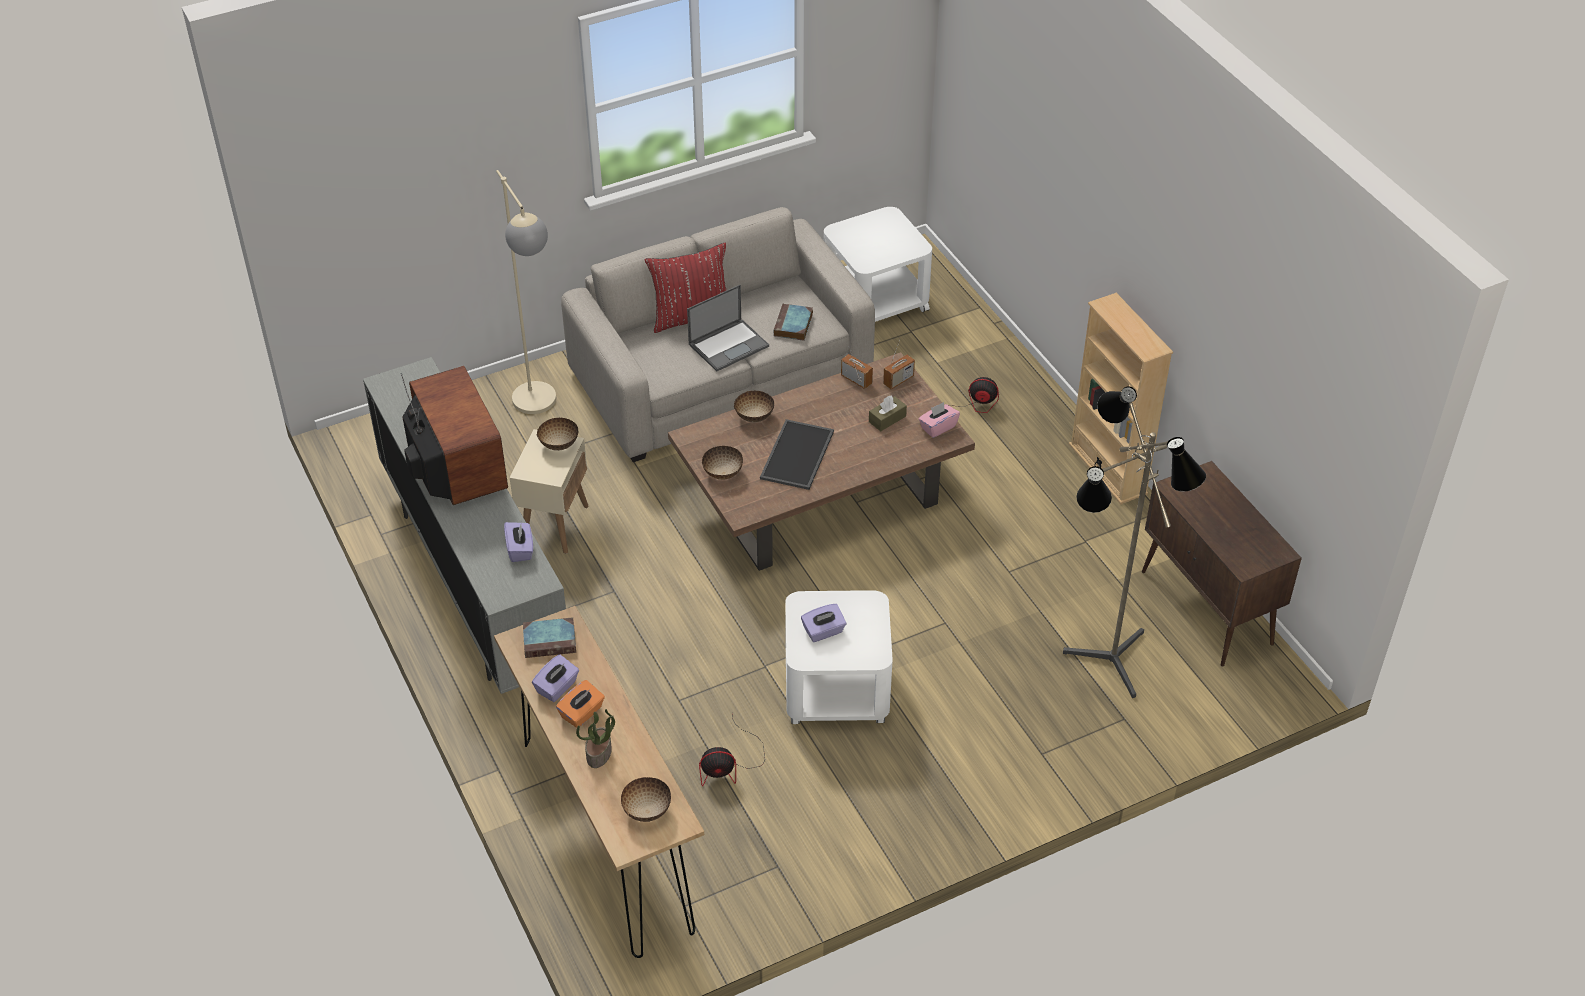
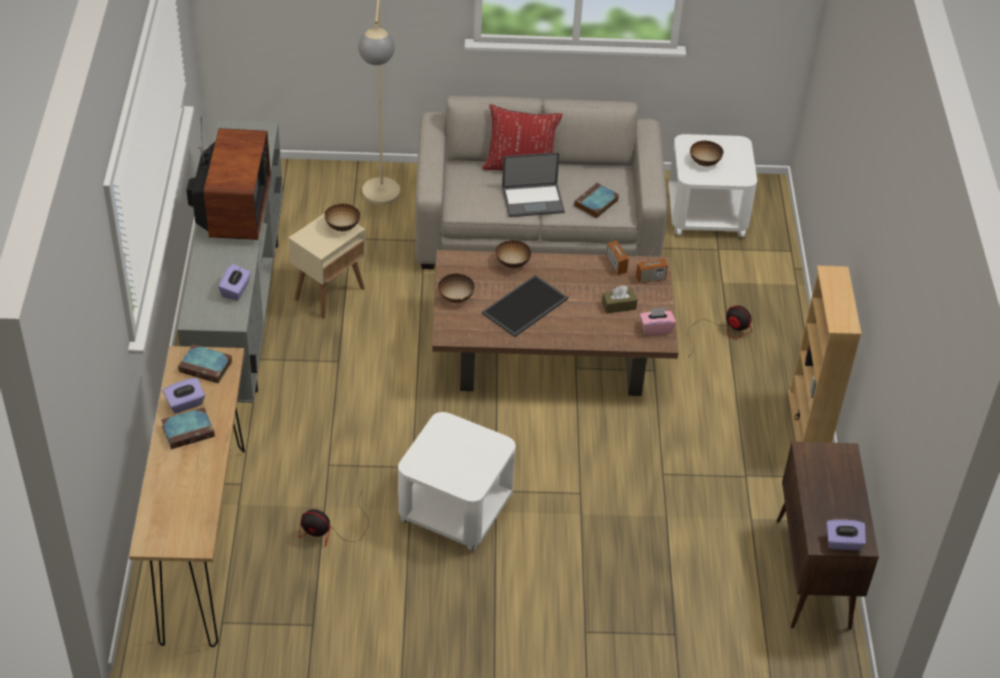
camera: 25 degrees right, 0 degrees up
orange tissue box [556,680,605,728] -> book [161,407,215,449]
potted plant [576,709,615,768] -> none
bowl [621,777,671,822] -> bowl moved to [690,140,723,167]
purple tissue box [801,604,846,642] -> purple tissue box moved to [826,519,866,550]
floor lamp [1063,386,1206,698] -> none

